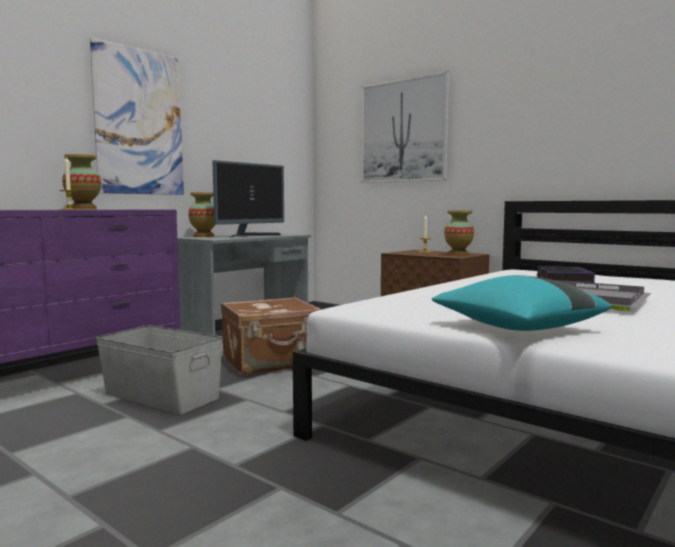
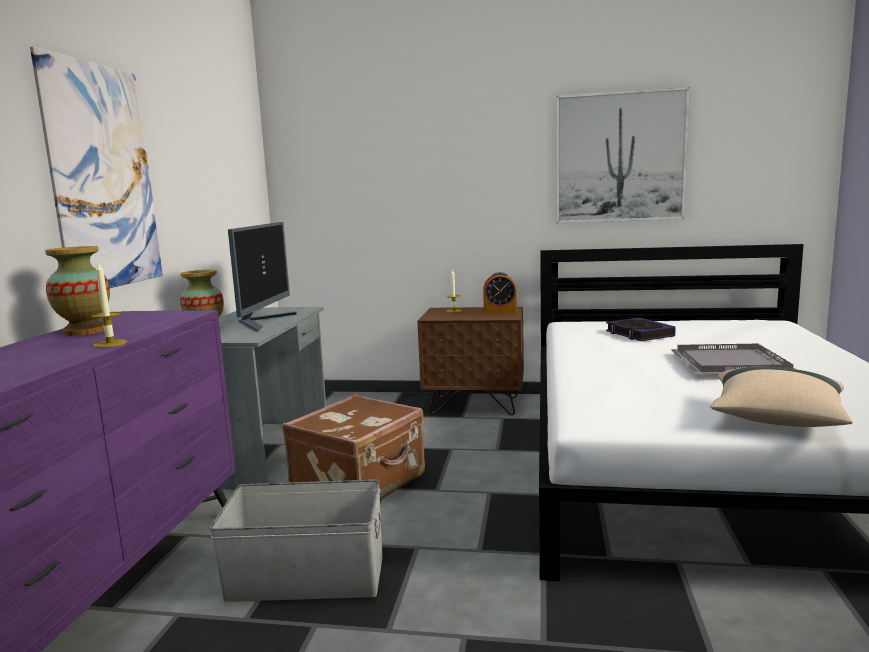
camera: 30 degrees left, 5 degrees up
picture [361,71,449,183] -> picture moved to [556,87,690,223]
turquoise pillow [432,275,611,331] -> beige pillow [710,367,853,427]
vase [444,210,474,256] -> alarm clock [483,272,517,314]

